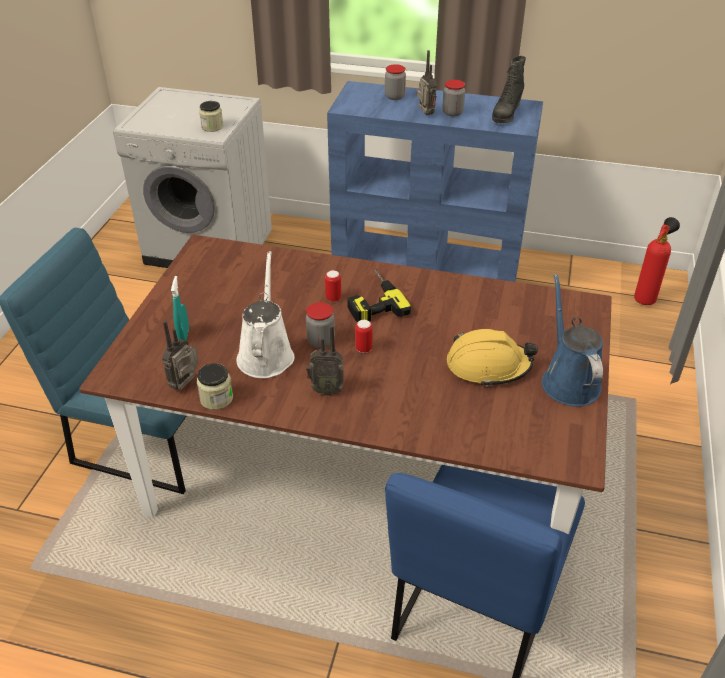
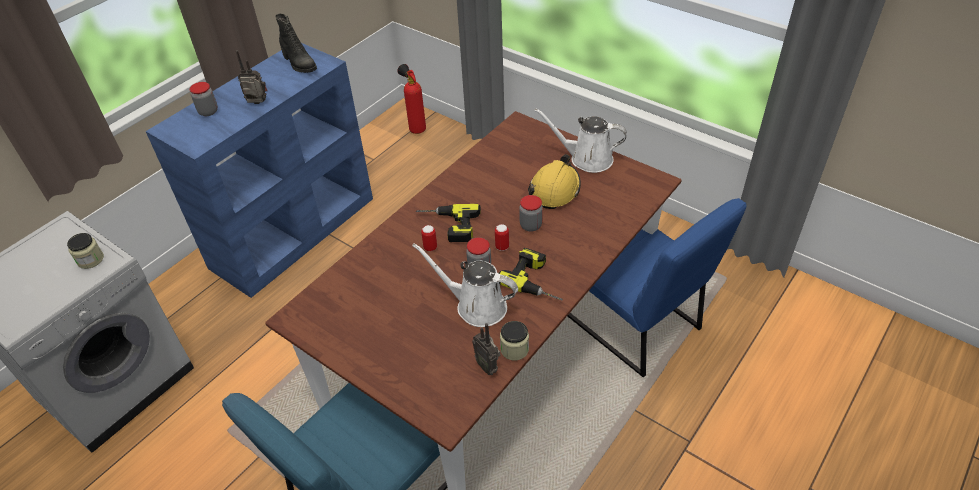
camera: 65 degrees left, 5 degrees up
turquoise spray bottle [171,276,189,341] -> none
radio [306,325,344,396] -> power drill [499,248,563,301]
jar [442,80,465,117] -> jar moved to [519,195,543,232]
blue watering can [542,274,603,407] -> white watering can [534,108,627,173]

